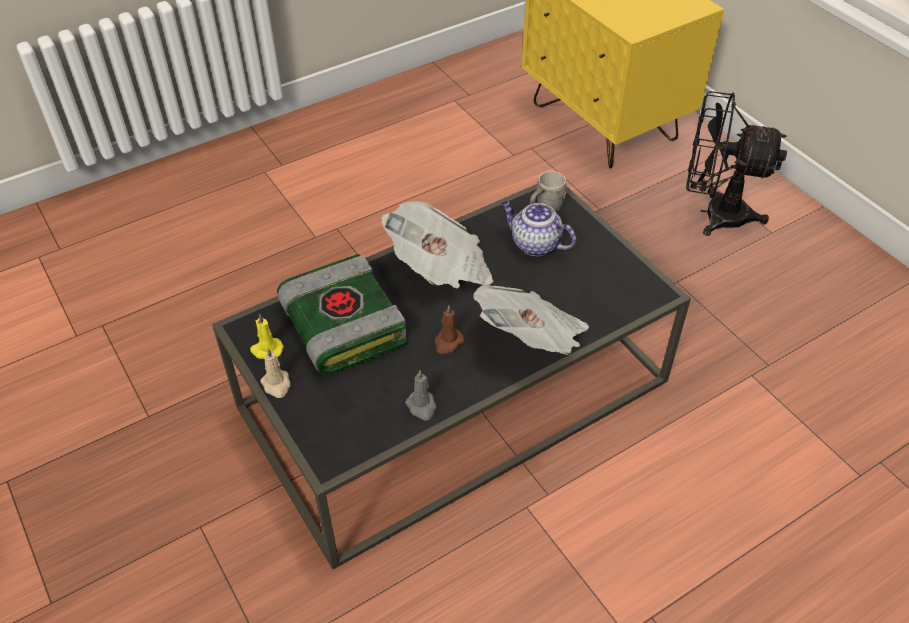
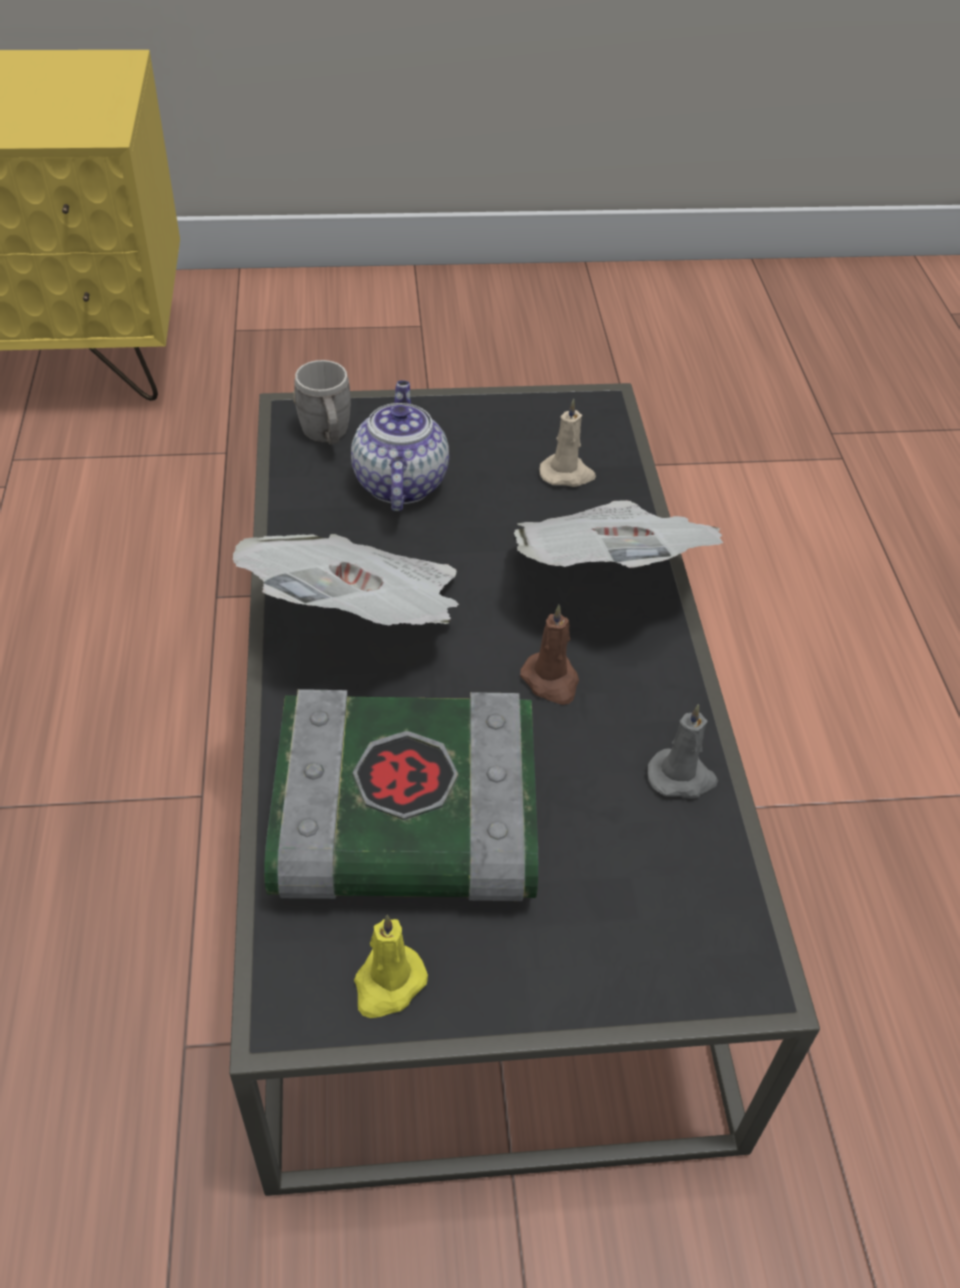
camera: 65 degrees left, 0 degrees up
beige candle [260,348,291,398] -> beige candle moved to [540,399,596,487]
teapot [501,201,576,256] -> teapot turned 120 degrees clockwise [351,380,449,511]
black fan [686,91,787,236] -> none

